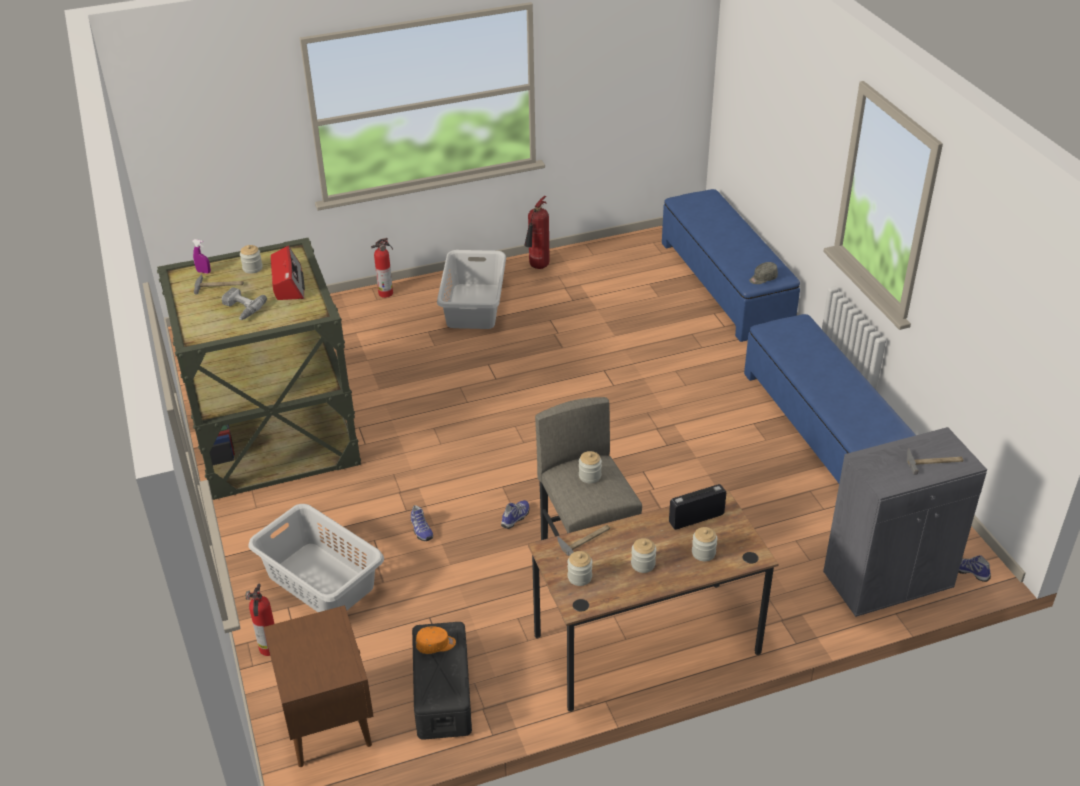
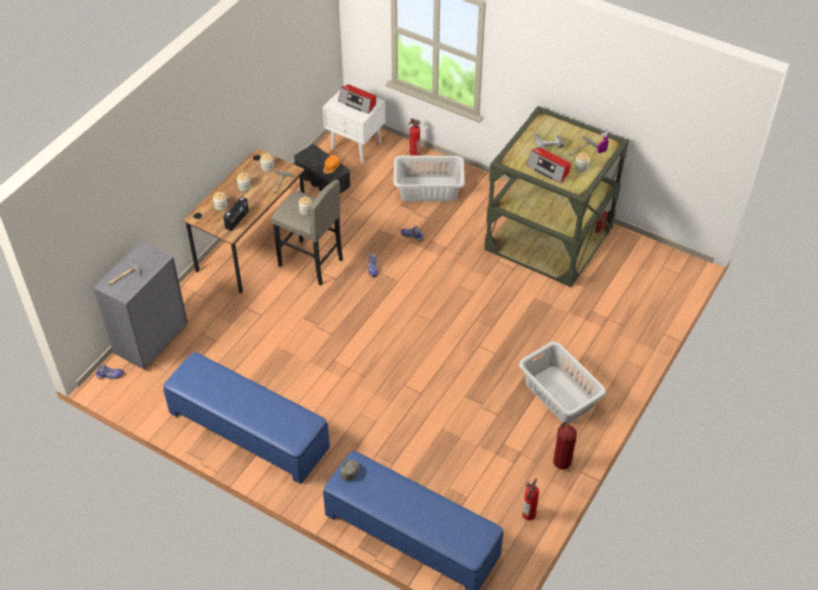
camera: 140 degrees right, 10 degrees up
brown nightstand [264,605,374,767] -> white nightstand [323,85,385,163]
fire extinguisher [371,238,393,298] -> fire extinguisher moved to [522,479,539,520]
none -> radio [338,85,376,114]

